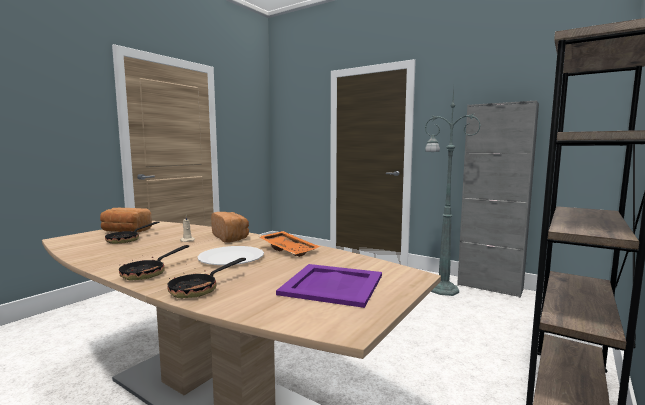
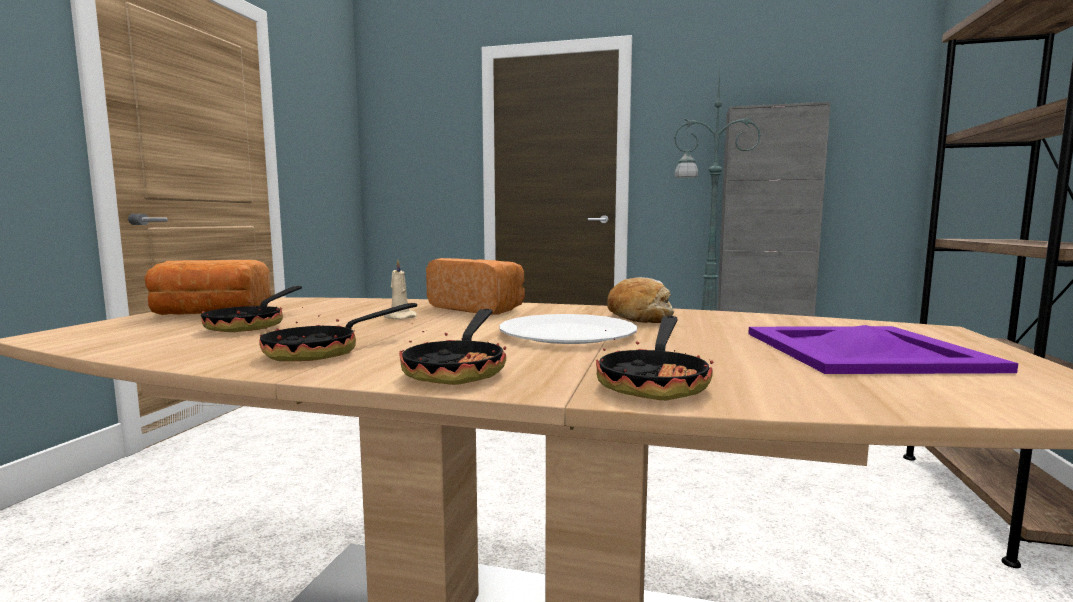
camera: 20 degrees left, 0 degrees up
orange tray [259,231,320,257] -> bread [607,277,674,323]
none -> frying pan [259,303,417,361]

